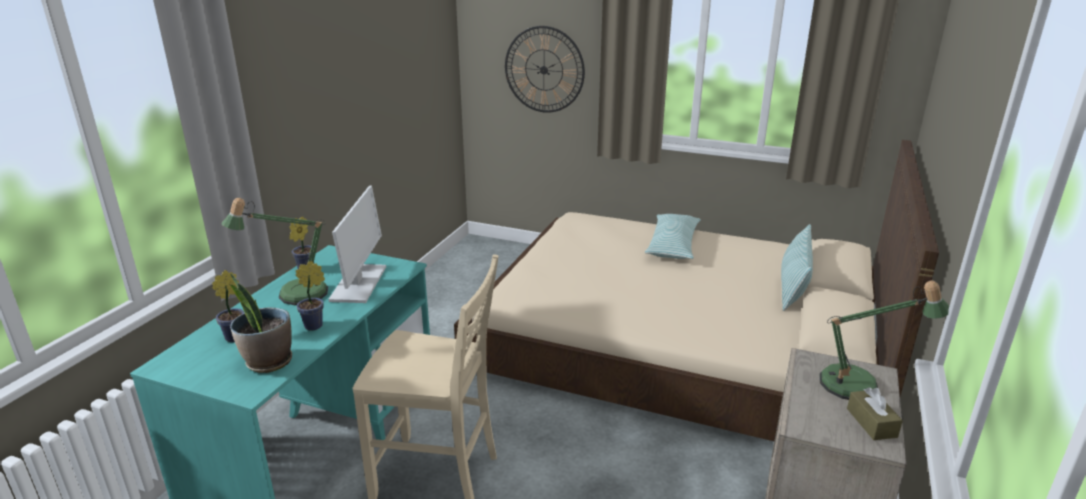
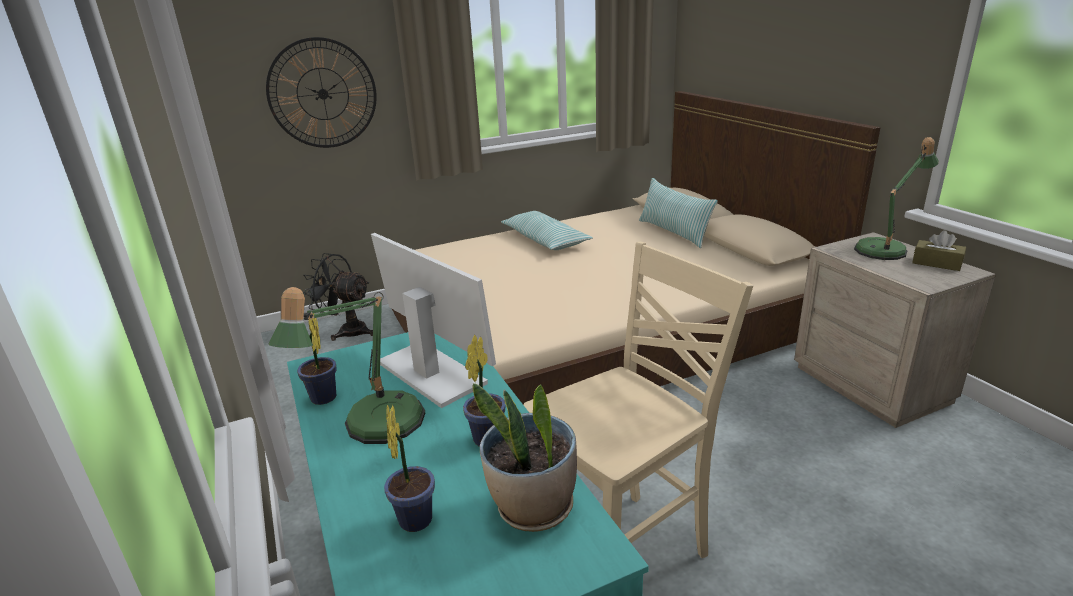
camera: 45 degrees left, 0 degrees up
none -> black fan [303,253,373,341]

